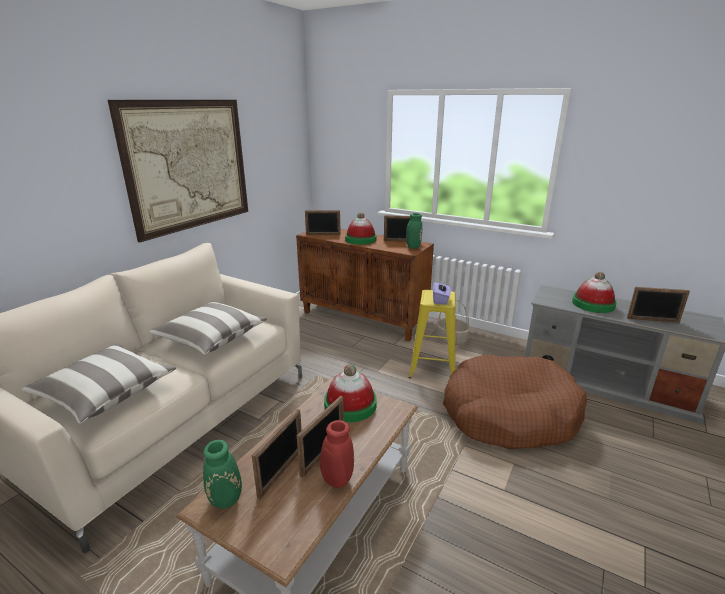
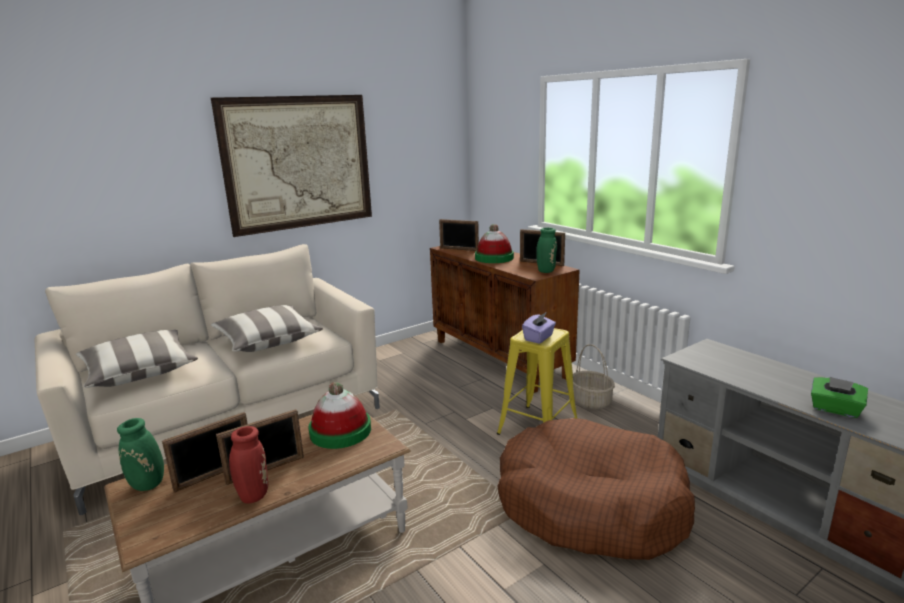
camera: 25 degrees right, 5 degrees down
hat [572,272,617,313] -> none
picture frame [627,287,690,323] -> green tissue box [811,377,868,418]

